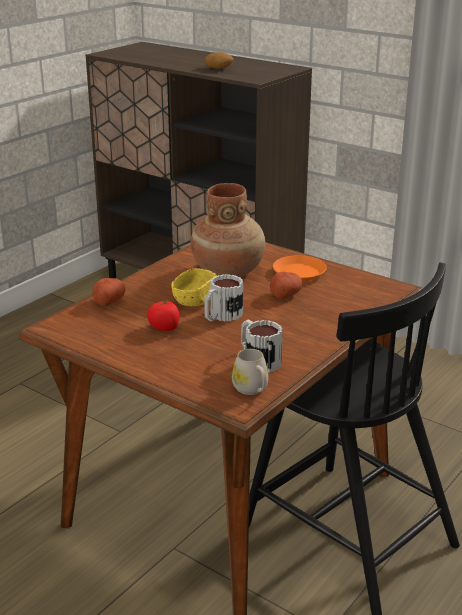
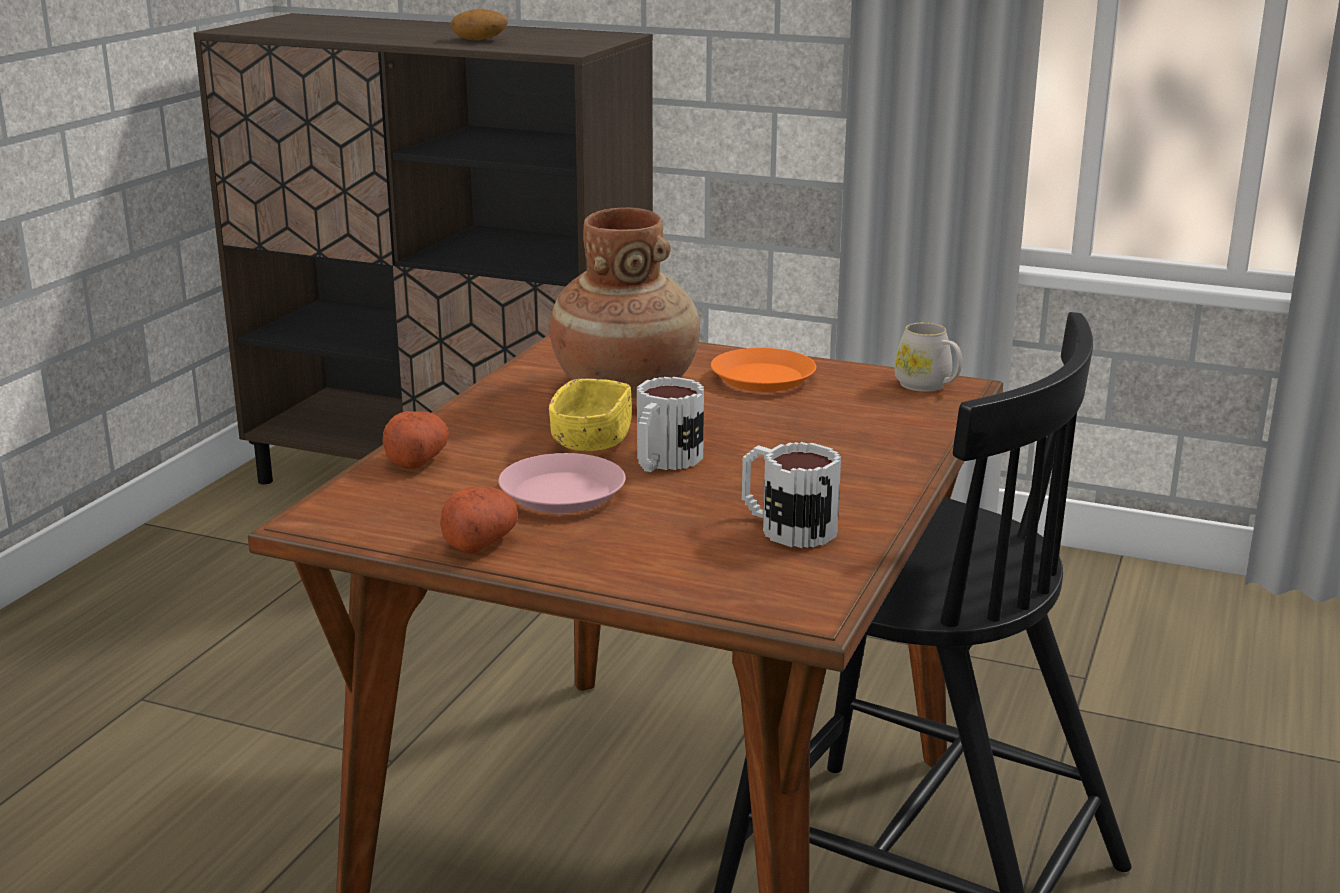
camera: 15 degrees left, 5 degrees down
tomato [147,300,180,331] -> pink plate [498,453,626,513]
white mug [232,349,269,395] -> white mug moved to [894,322,962,392]
potato [270,272,302,299] -> potato moved to [440,487,518,553]

